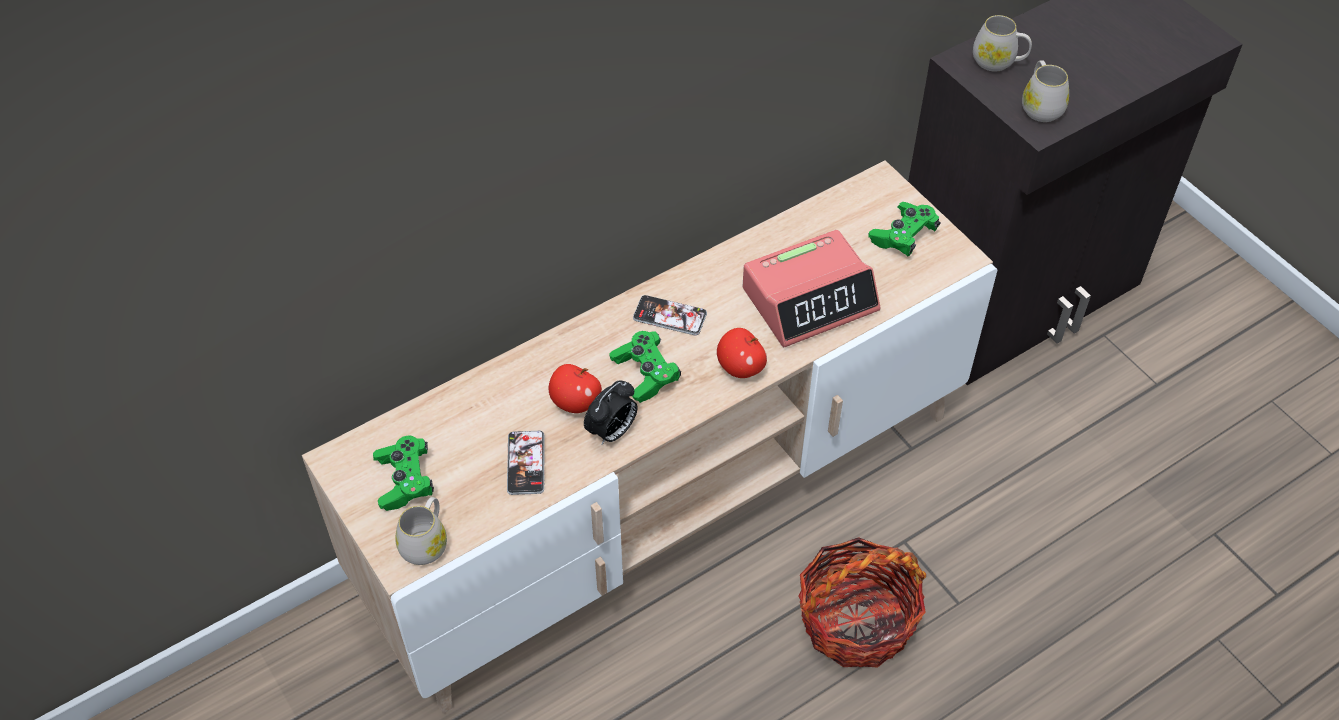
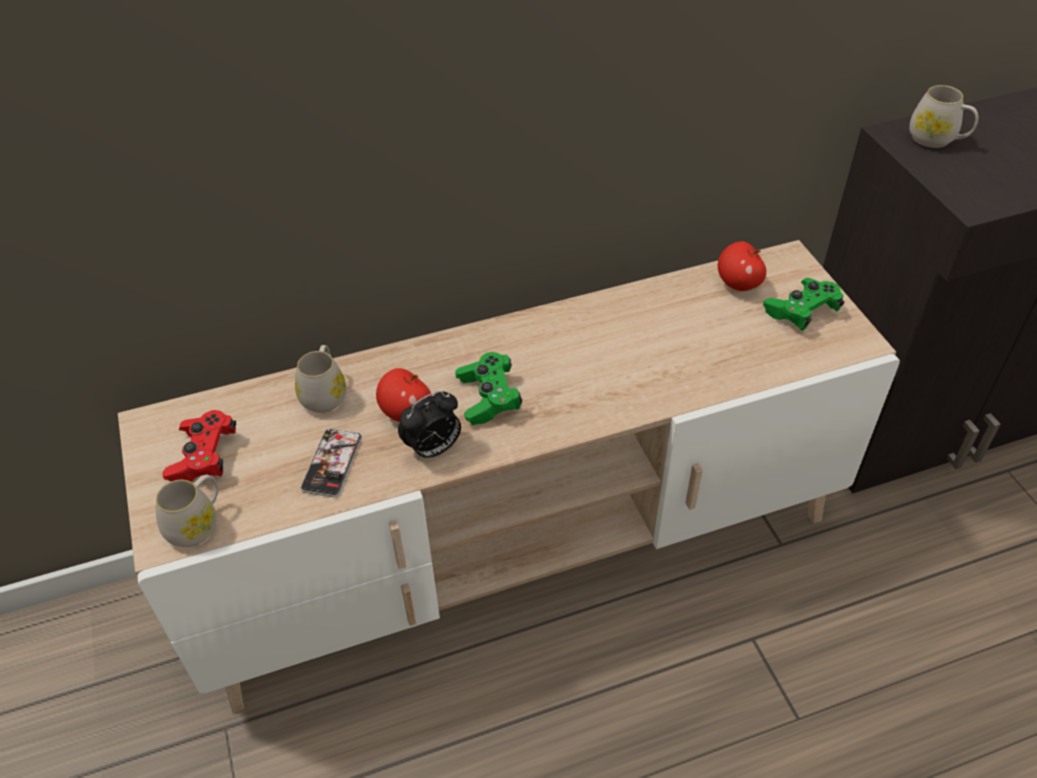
camera: 15 degrees right, 5 degrees down
green game controller [373,436,434,511] -> red game controller [162,410,236,482]
phone [633,295,707,335] -> none
apple [717,328,767,378] -> apple moved to [718,241,767,291]
alarm clock [742,230,880,347] -> none
basket [798,537,926,667] -> none
white mug [1022,60,1069,122] -> white mug moved to [295,345,346,413]

